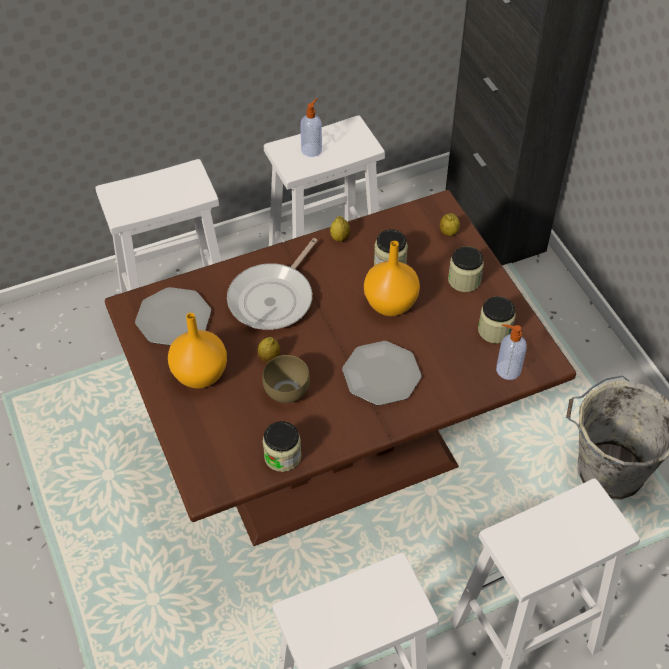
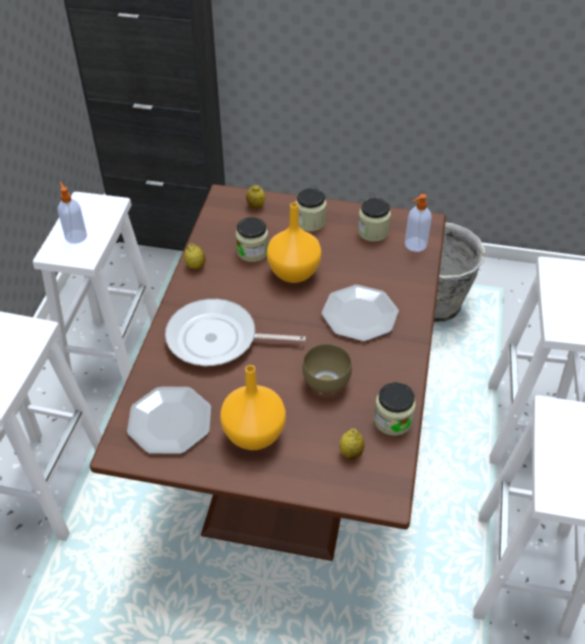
camera: 55 degrees left, 5 degrees down
frying pan [227,238,318,330] -> frying pan turned 120 degrees clockwise [165,299,306,366]
lemon [258,337,280,362] -> lemon moved to [340,429,365,459]

